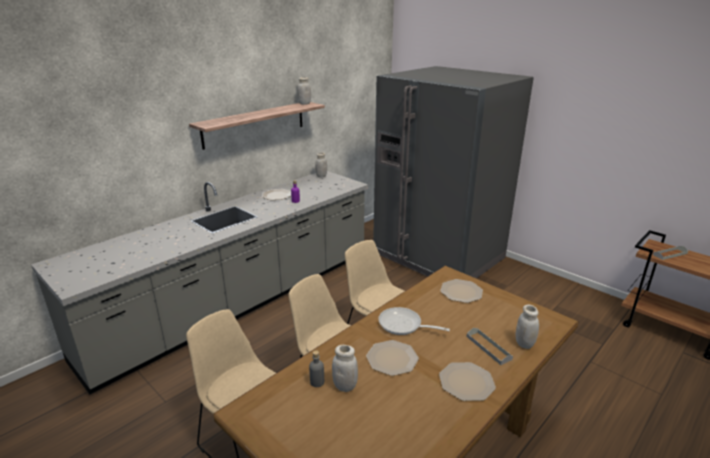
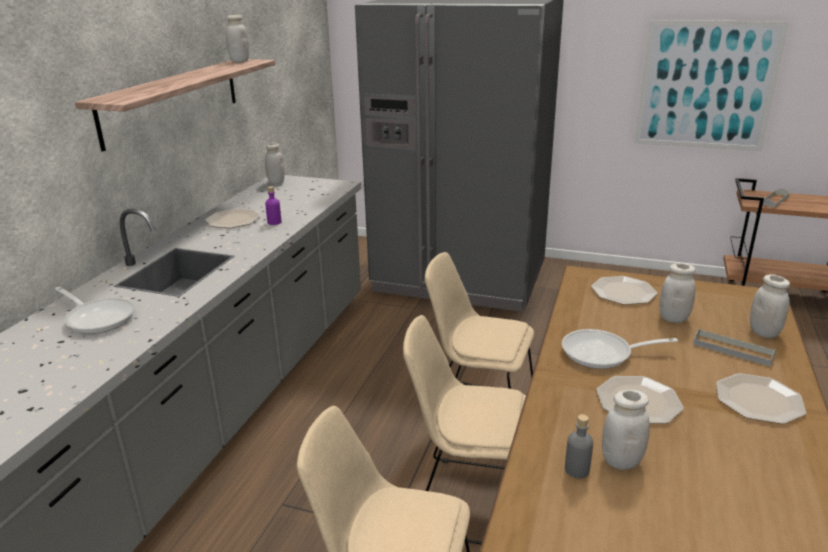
camera: 25 degrees left, 0 degrees up
none -> frying pan [55,287,135,334]
none -> picture [635,20,789,151]
none -> white jar [660,263,695,323]

